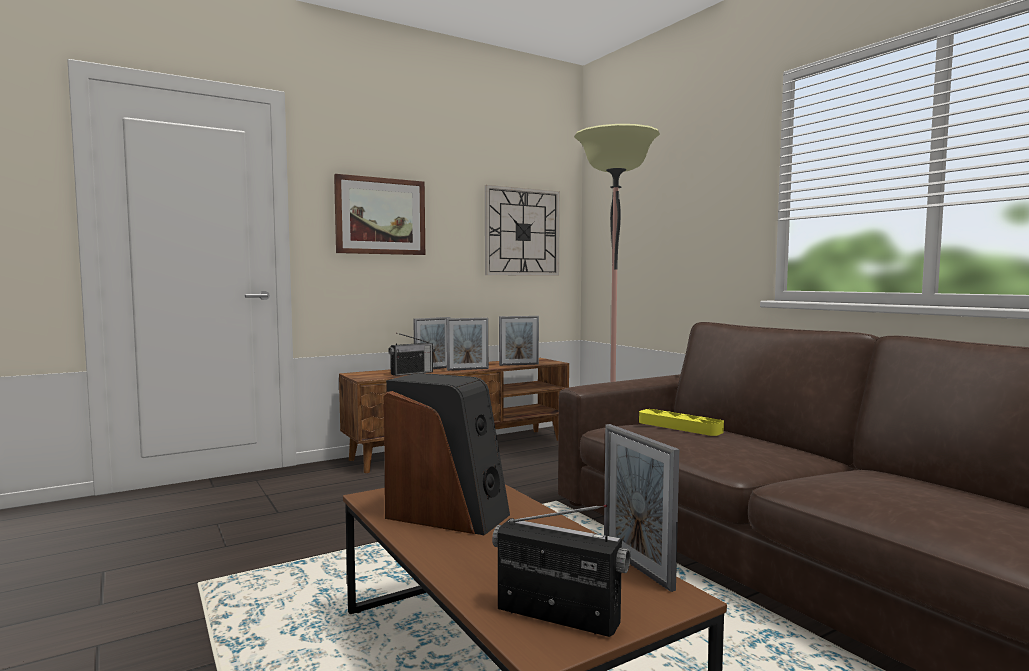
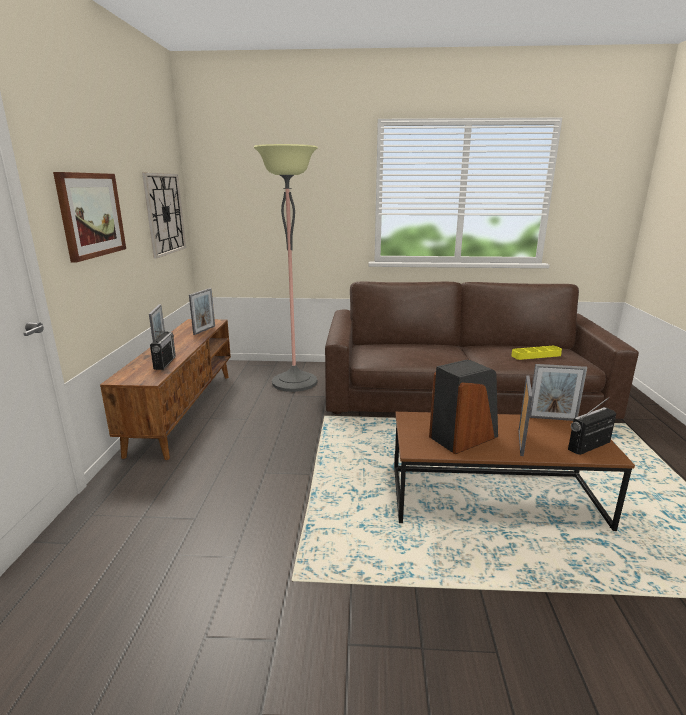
camera: 55 degrees left, 15 degrees up
picture frame [446,318,489,371] -> picture frame moved to [518,375,533,456]
yellow tray [639,409,724,436] -> yellow tray moved to [511,346,562,360]

